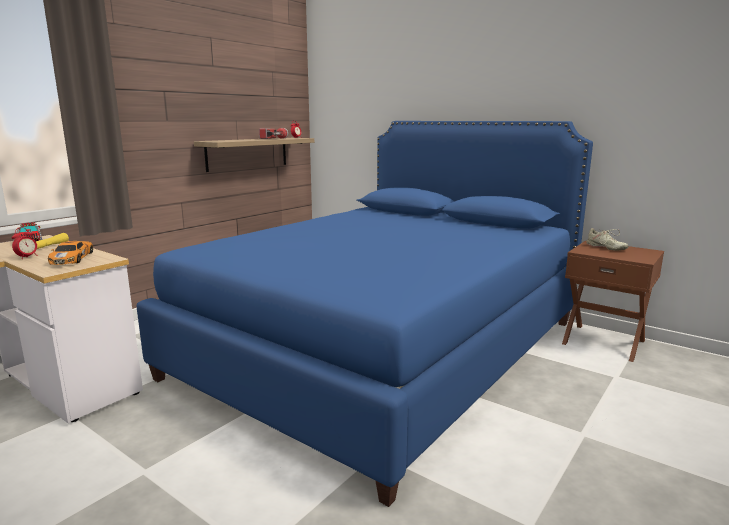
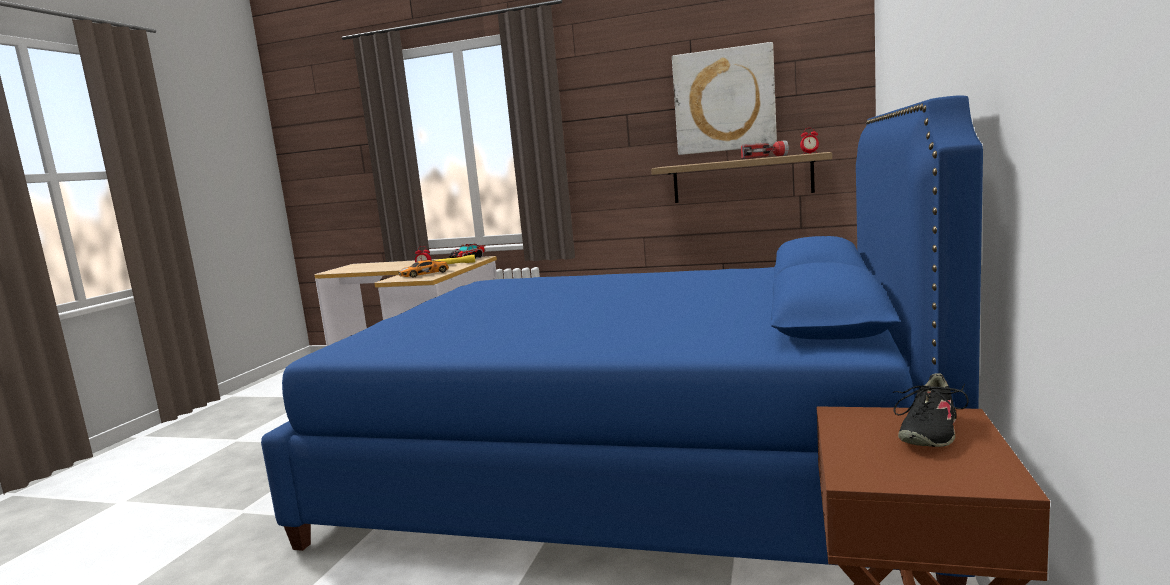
camera: 70 degrees right, 5 degrees down
beige shoe [586,228,629,250] -> black shoe [893,373,969,447]
none -> picture [672,42,777,155]

